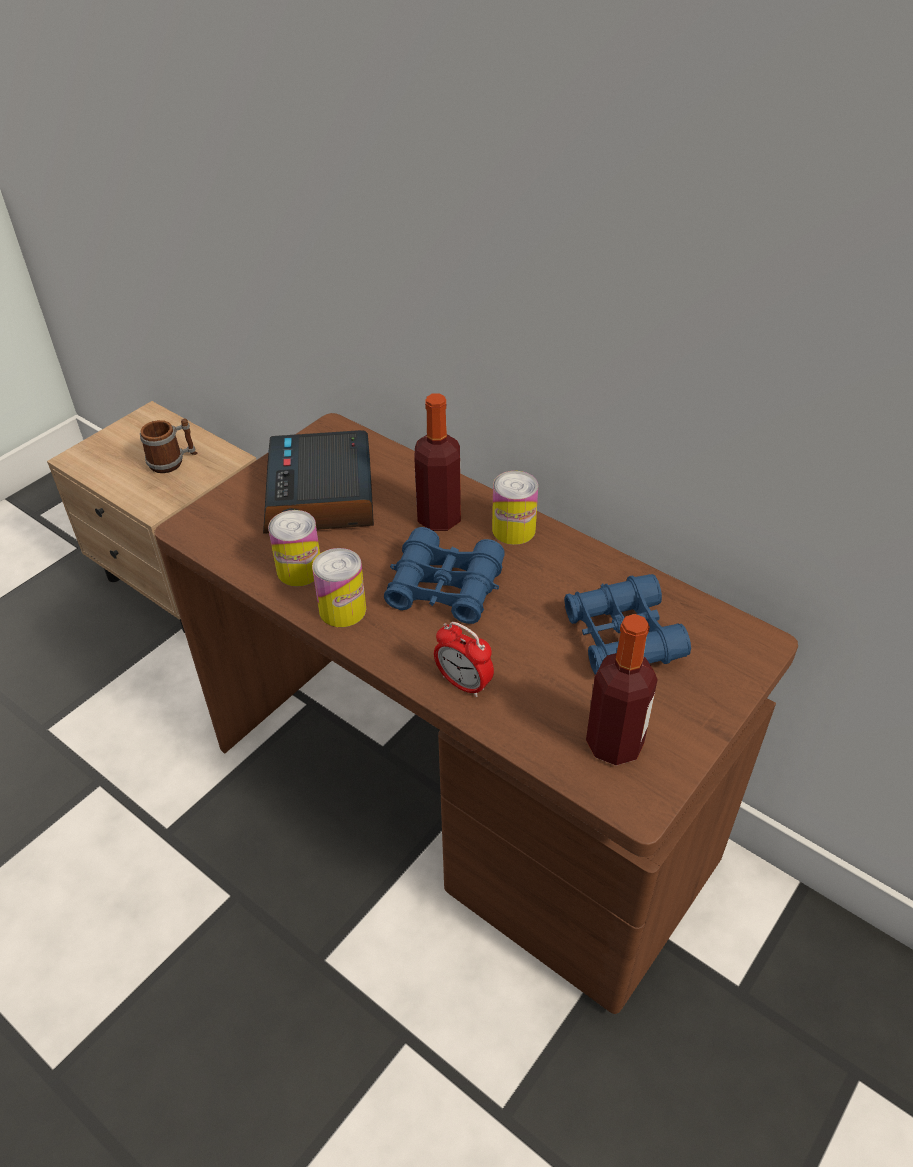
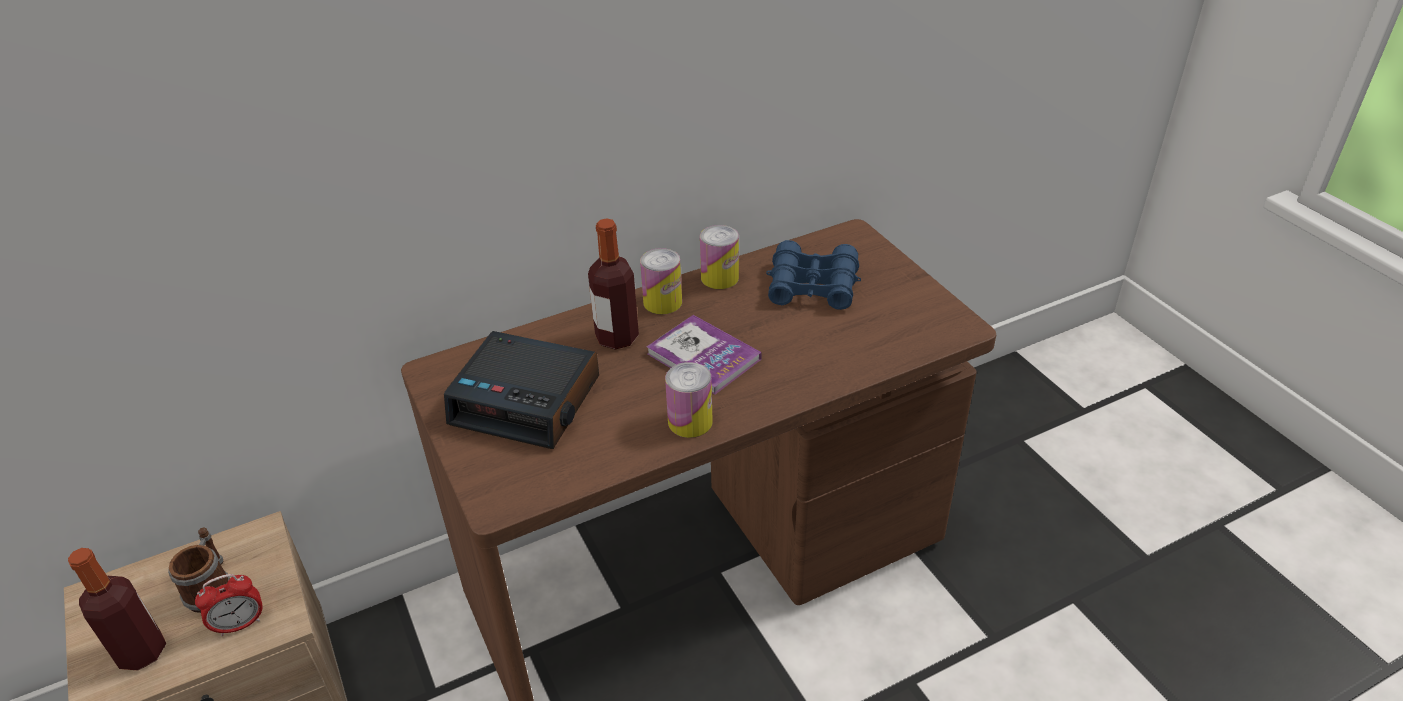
camera: 65 degrees left, 5 degrees down
can [268,510,320,586] -> can moved to [700,225,739,289]
blue binoculars [384,527,505,624] -> book [646,315,762,395]
alarm clock [434,622,494,697] -> alarm clock moved to [195,574,263,636]
bottle [586,614,658,766] -> bottle moved to [68,548,166,670]

